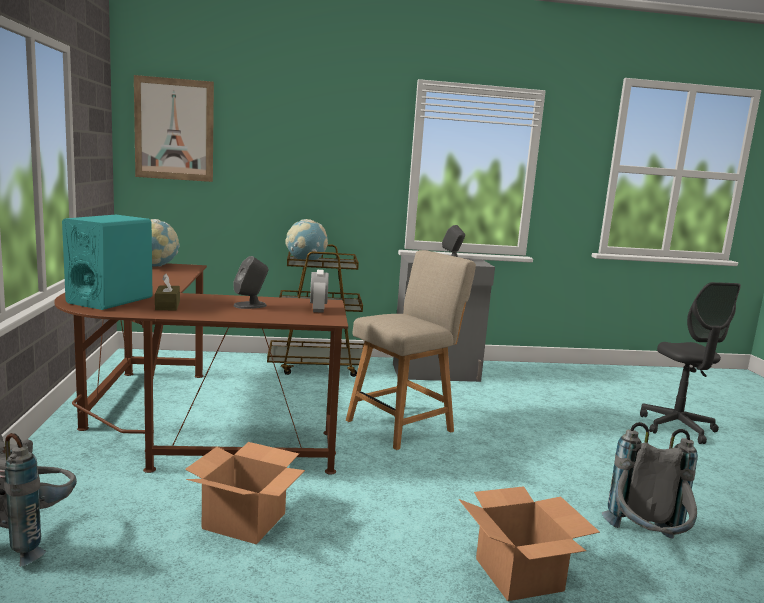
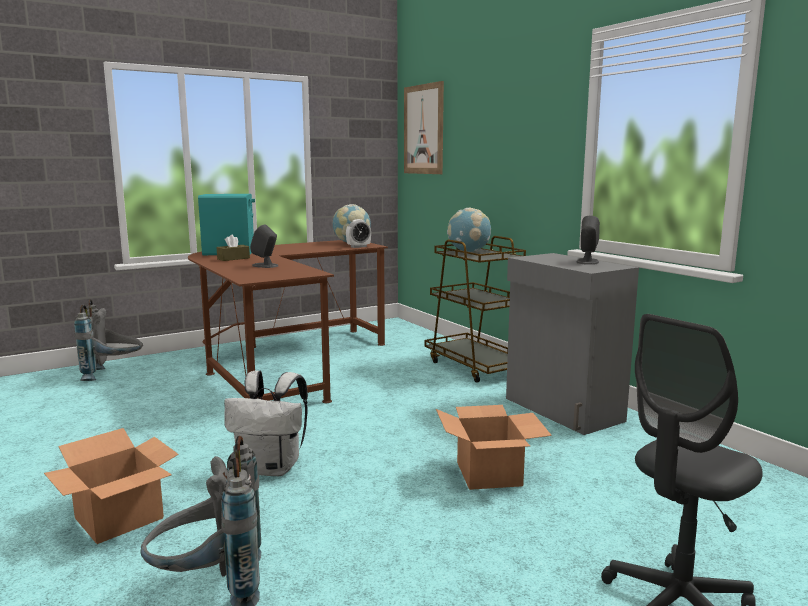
camera: 65 degrees right, 0 degrees up
cardboard box [185,442,305,544] -> cardboard box moved to [436,405,552,490]
alarm clock [310,270,329,313] -> alarm clock moved to [346,219,371,248]
beige chair [346,250,476,450] -> none
none -> white backpack [224,371,308,476]

